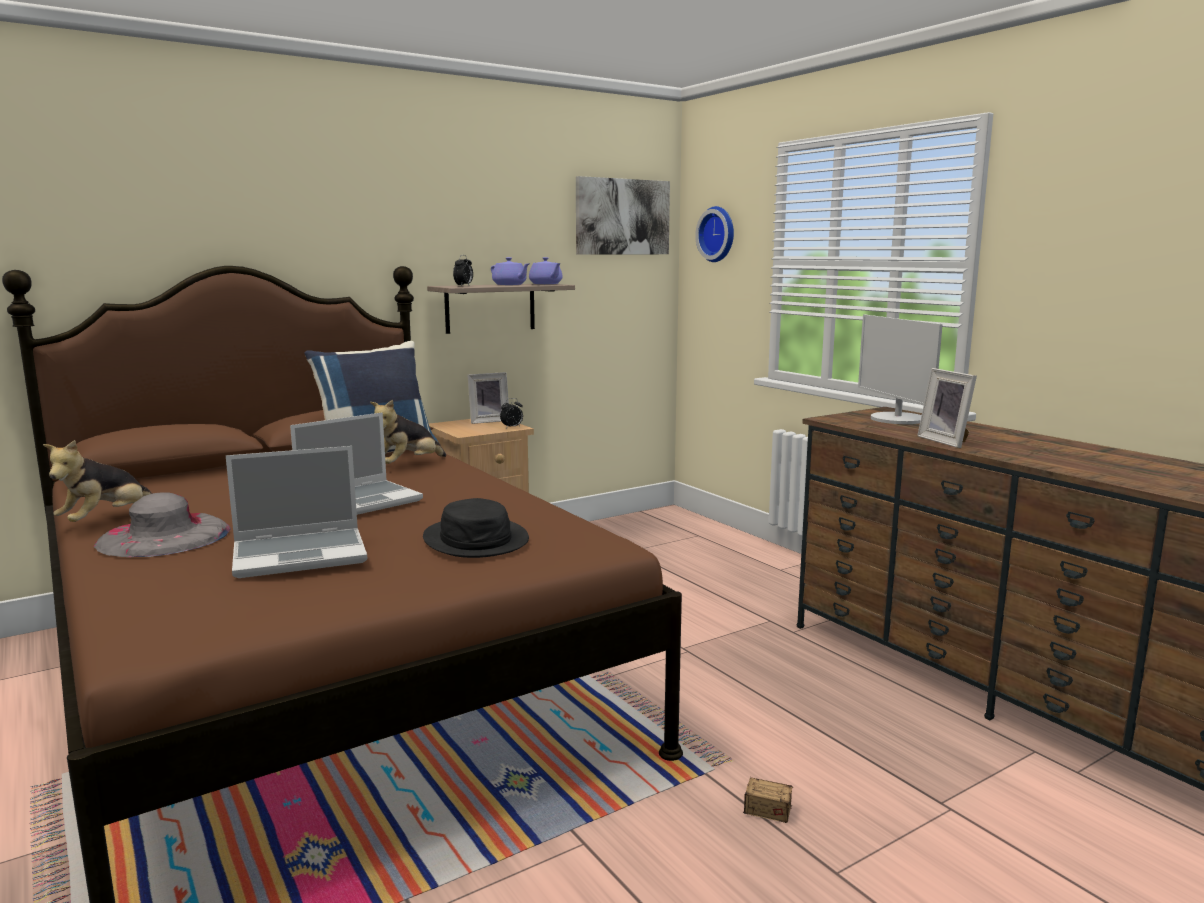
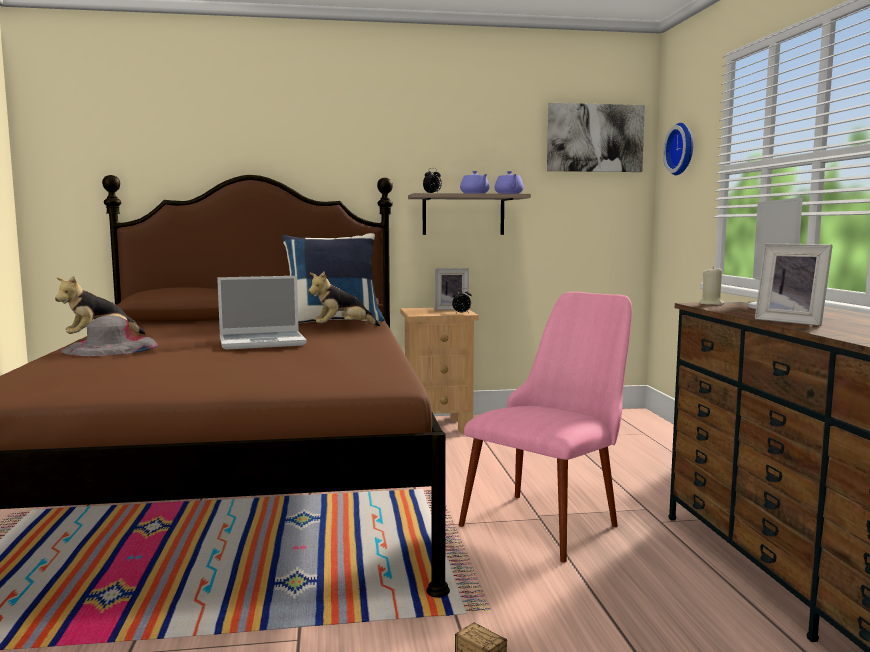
camera: 25 degrees right, 5 degrees down
laptop [226,446,368,578] -> none
black hat [423,498,529,558] -> none
picture frame [917,368,977,448] -> picture frame turned 45 degrees counterclockwise [755,243,833,326]
none -> pink chair [459,292,632,563]
none -> beige candle [699,266,725,305]

